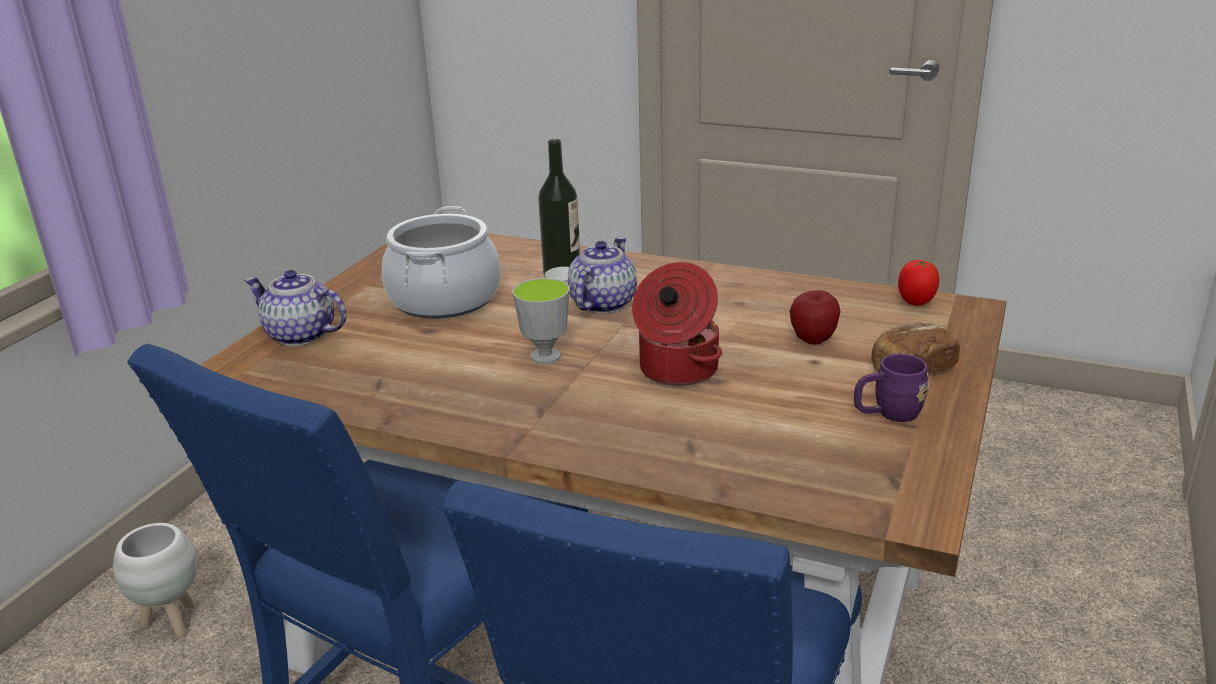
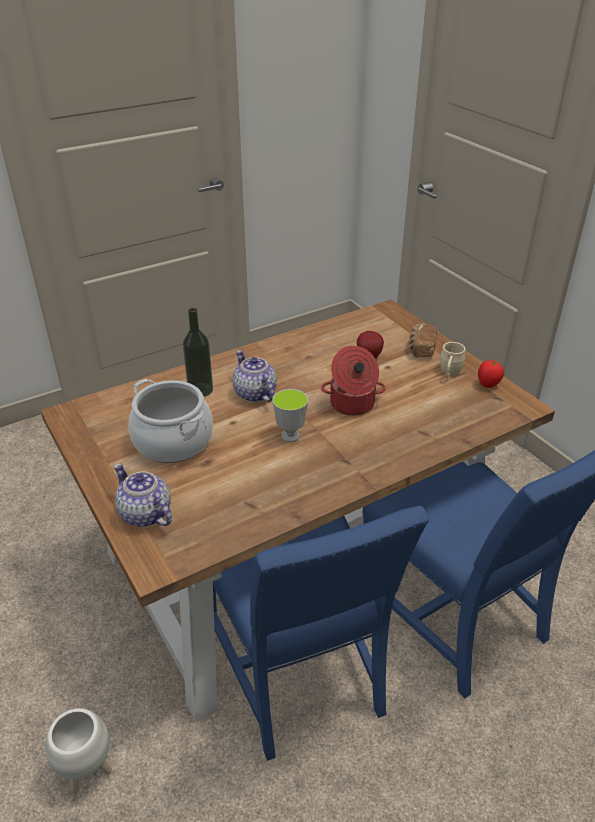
camera: 55 degrees left, 10 degrees up
teapot [244,270,347,346] -> teapot turned 75 degrees clockwise [114,463,172,527]
purple mug [854,354,929,422] -> beige mug [440,342,466,378]
tomato [898,260,939,306] -> tomato moved to [478,360,504,388]

